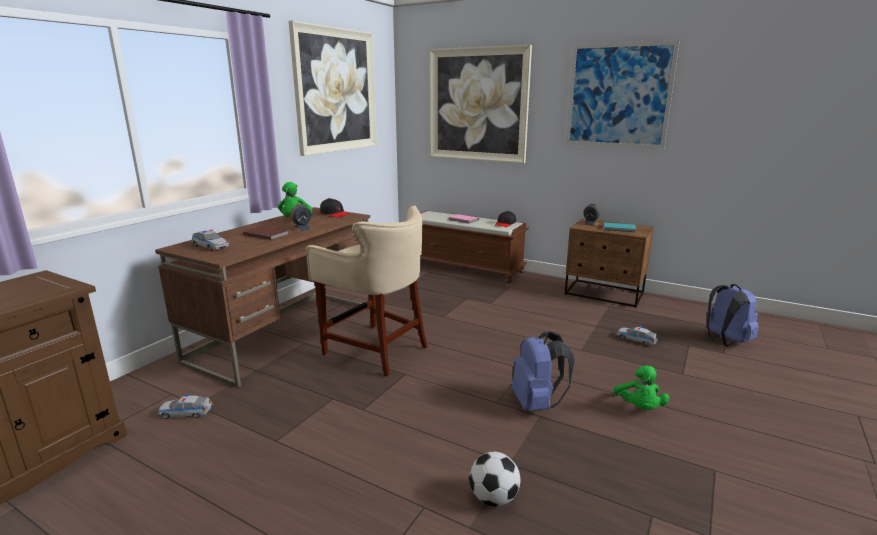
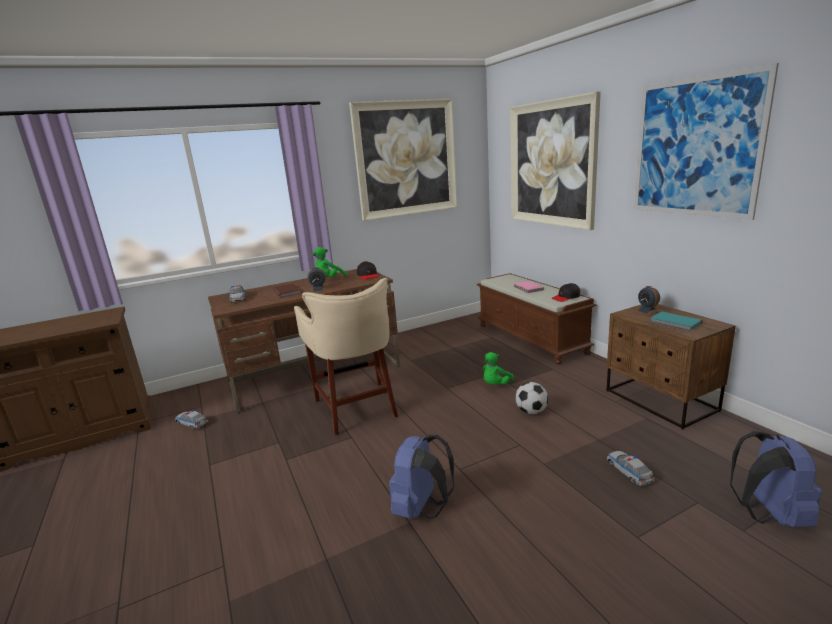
camera: 35 degrees right, 0 degrees up
football [469,452,521,507] -> football moved to [515,382,548,414]
green plush toy [614,365,669,410] -> green plush toy moved to [483,352,514,384]

